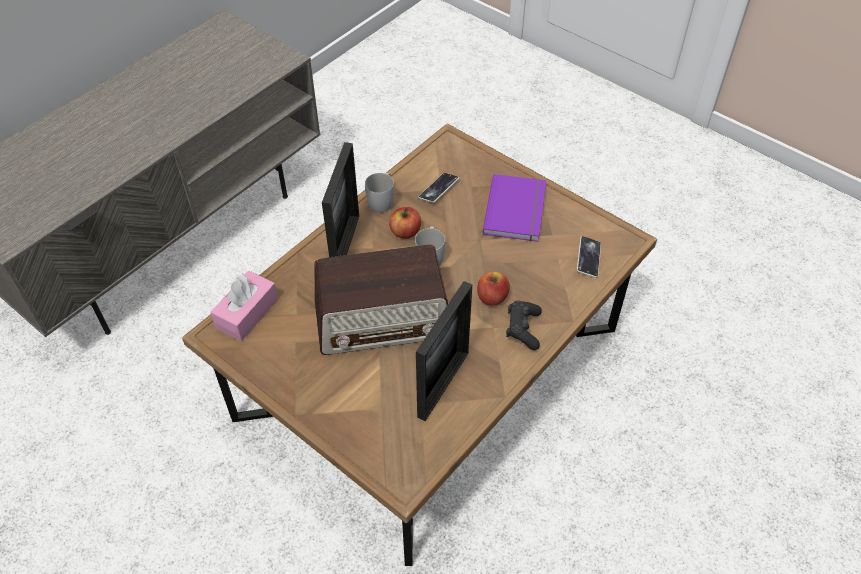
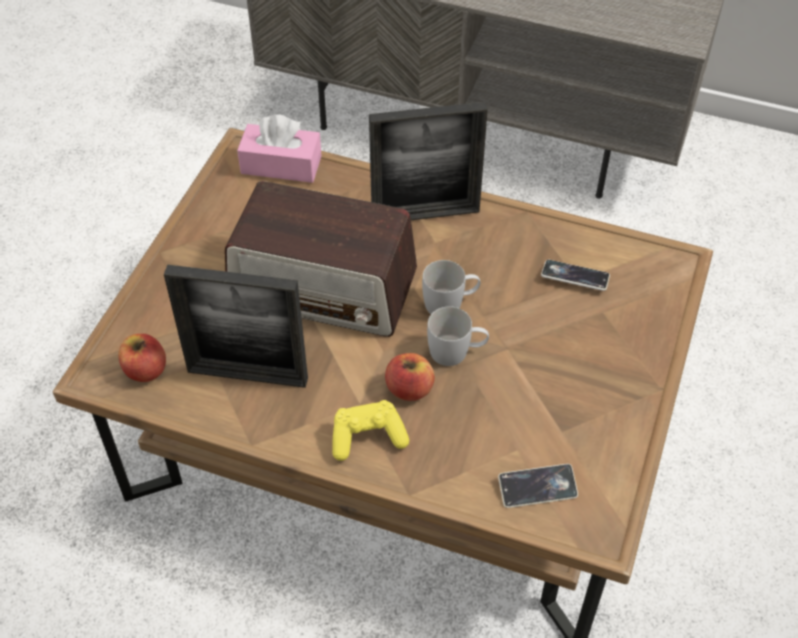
camera: 70 degrees right, 0 degrees up
radio [314,245,448,355] -> radio turned 45 degrees counterclockwise [225,181,417,337]
white mug [365,173,394,212] -> white mug moved to [427,306,489,366]
apple [389,207,421,239] -> apple moved to [118,334,166,382]
purple book [483,174,546,242] -> none
black game controller [506,300,542,350] -> yellow game controller [332,400,409,461]

